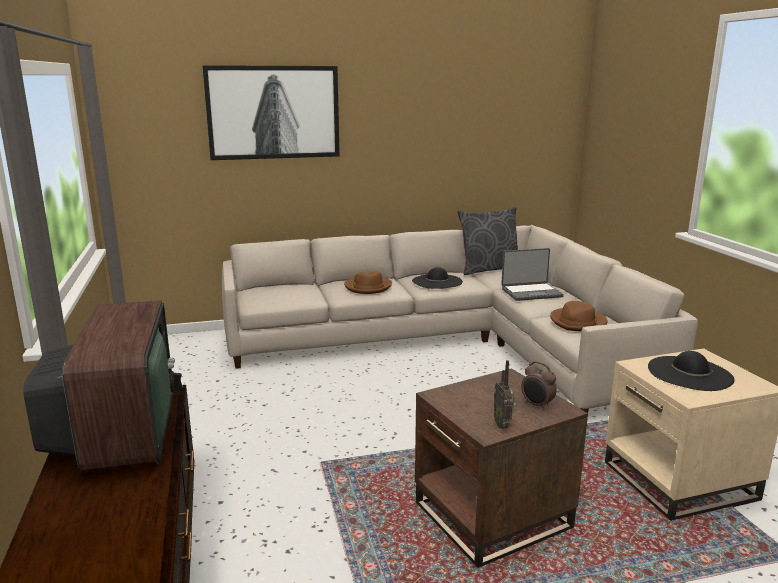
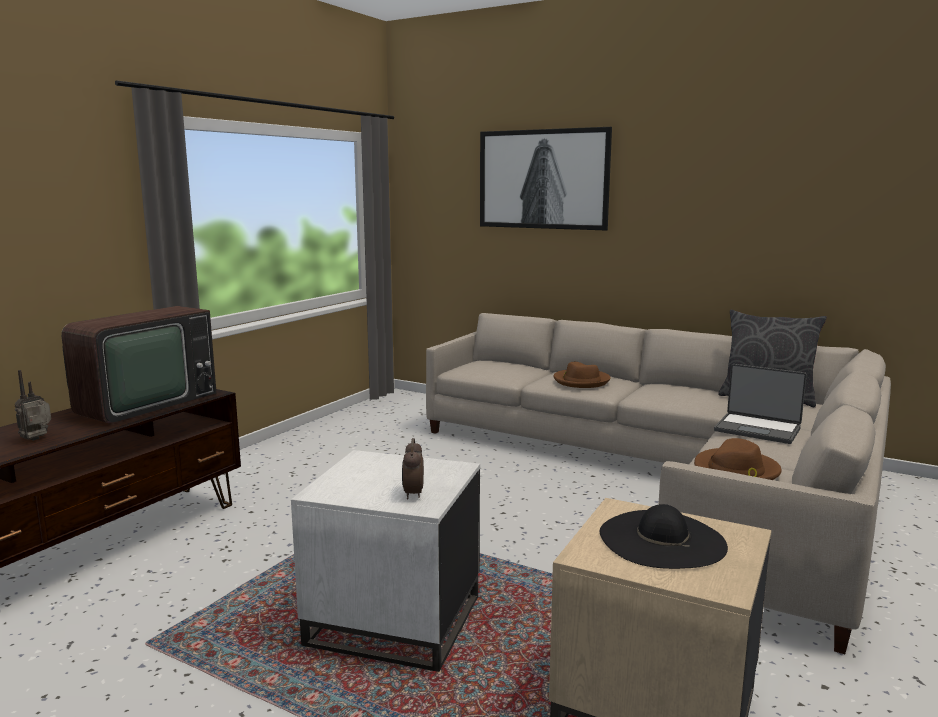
camera: 45 degrees right, 5 degrees down
black hat [412,267,463,289] -> none
brown side table [415,368,588,568] -> white side table [291,450,480,672]
radio [494,360,517,429] -> radio moved to [15,370,51,441]

